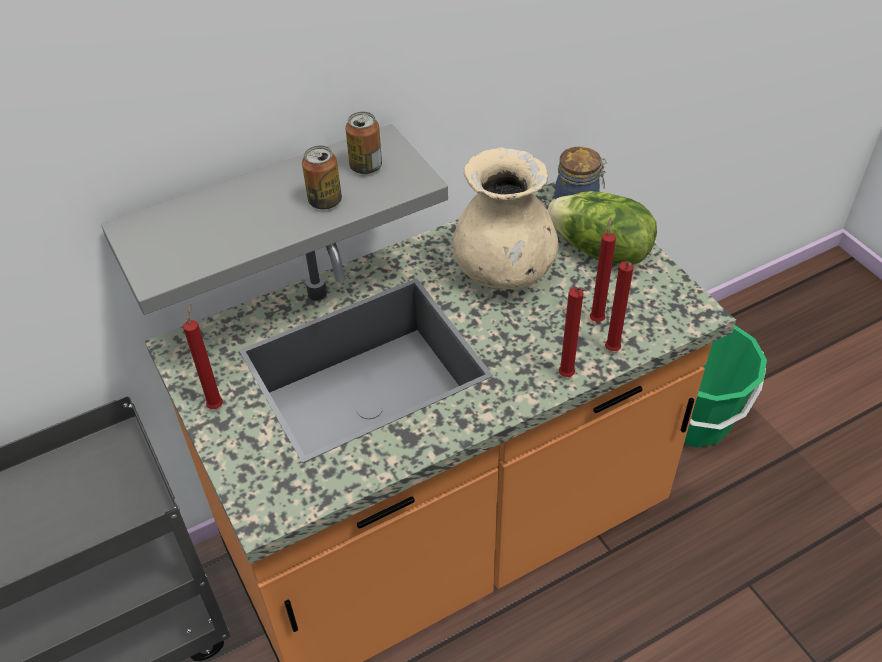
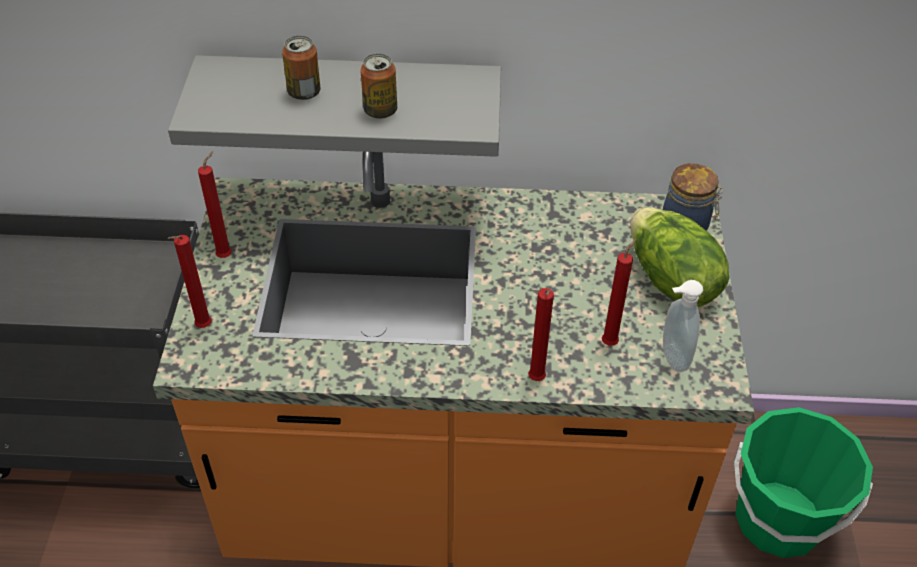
camera: 30 degrees right, 0 degrees up
can [345,112,382,174] -> can moved to [282,36,320,100]
beige vase [453,147,559,289] -> none
red candle [605,261,634,351] -> red candle moved to [167,235,212,328]
none -> soap dispenser [663,280,703,372]

